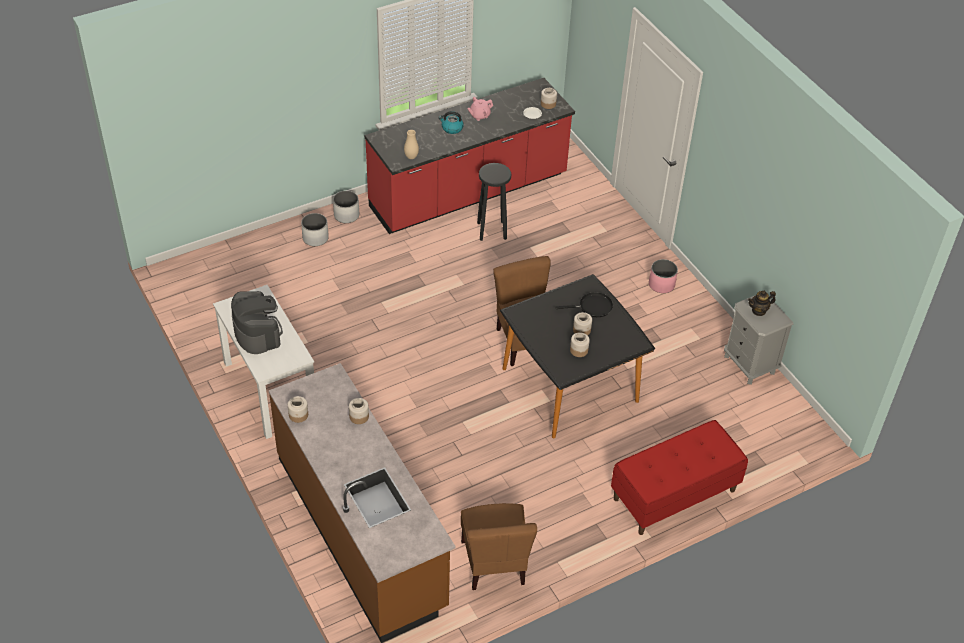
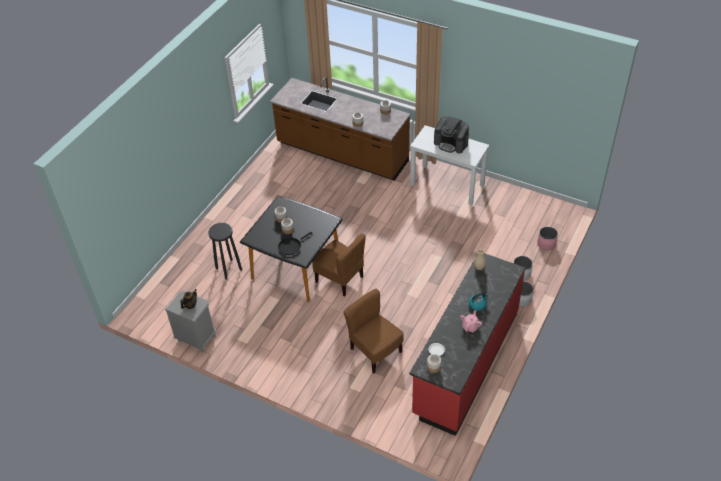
camera: 150 degrees right, 0 degrees up
brown chair [461,503,537,590] -> brown chair moved to [343,289,404,373]
black stool [477,163,511,241] -> black stool moved to [208,223,242,279]
red bench [611,420,748,535] -> none
pink planter [649,259,678,293] -> pink planter moved to [537,227,558,250]

